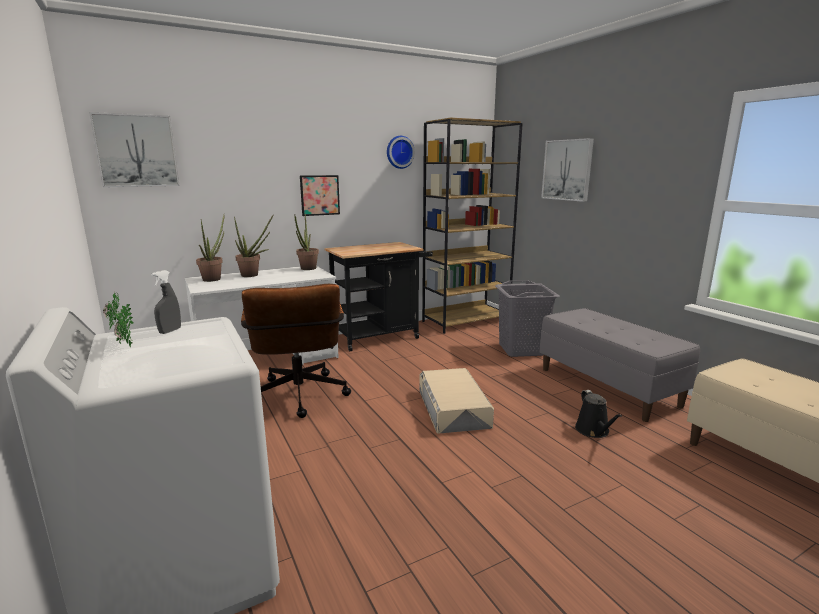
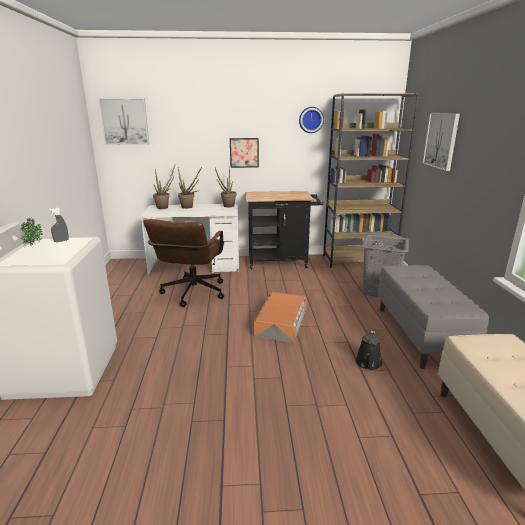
camera: 25 degrees right, 5 degrees up
beige storage box [419,368,494,434] -> orange storage box [253,292,307,343]

